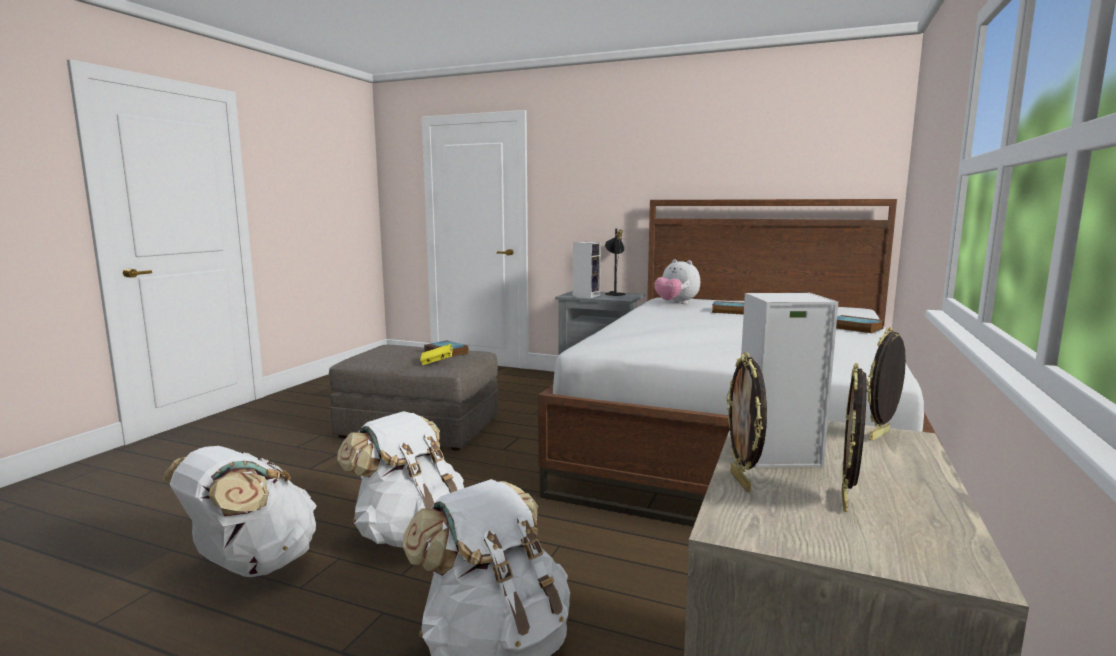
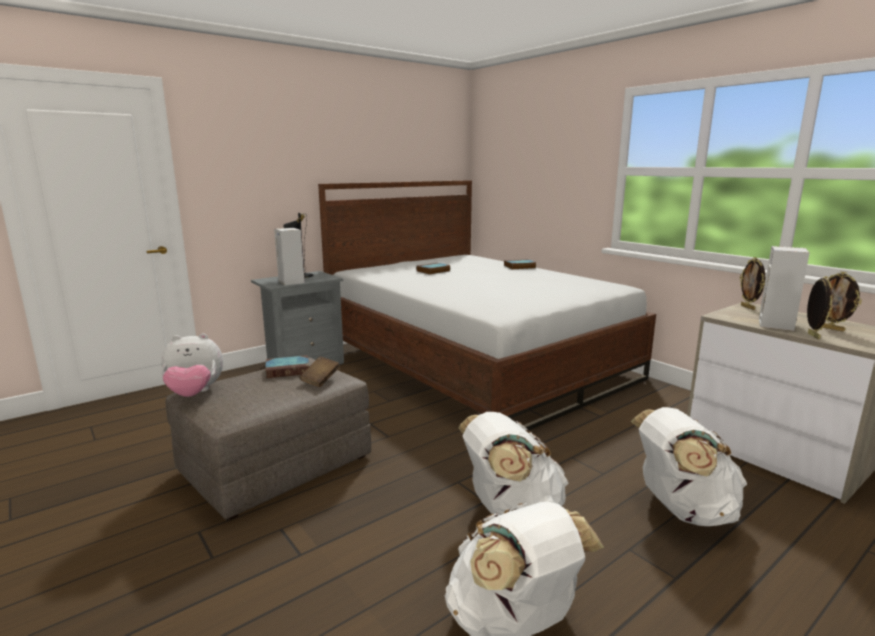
camera: 60 degrees left, 5 degrees up
yellow book [420,344,453,365] -> brown book [300,356,339,387]
plush toy [654,259,700,304] -> plush toy moved to [161,333,223,397]
picture frame [727,352,767,492] -> picture frame turned 105 degrees counterclockwise [807,276,832,340]

